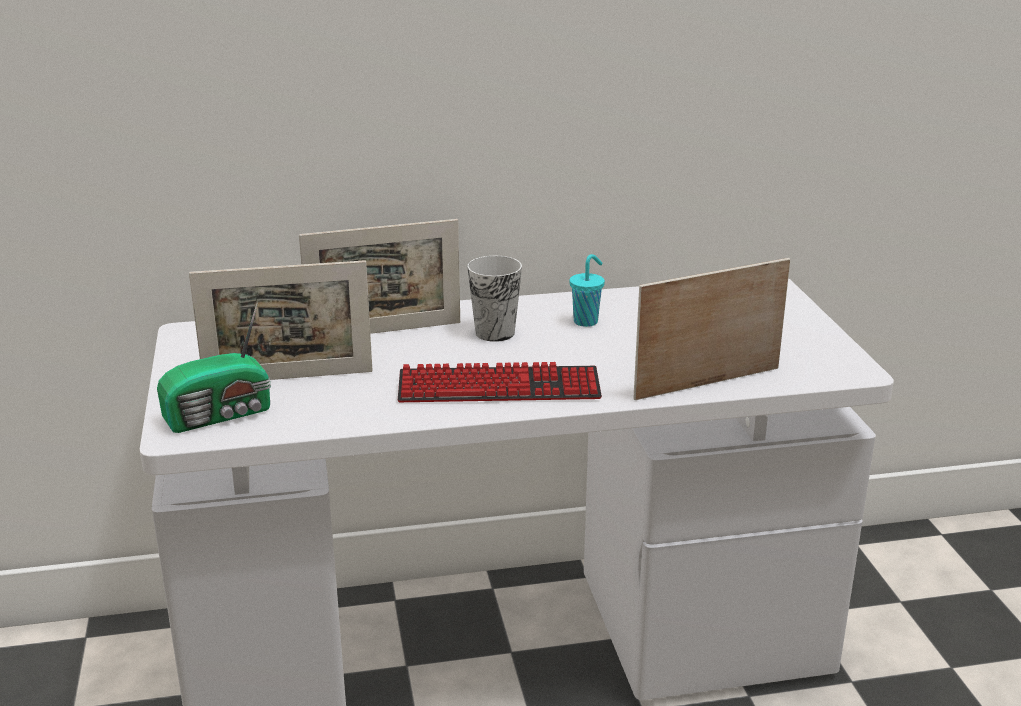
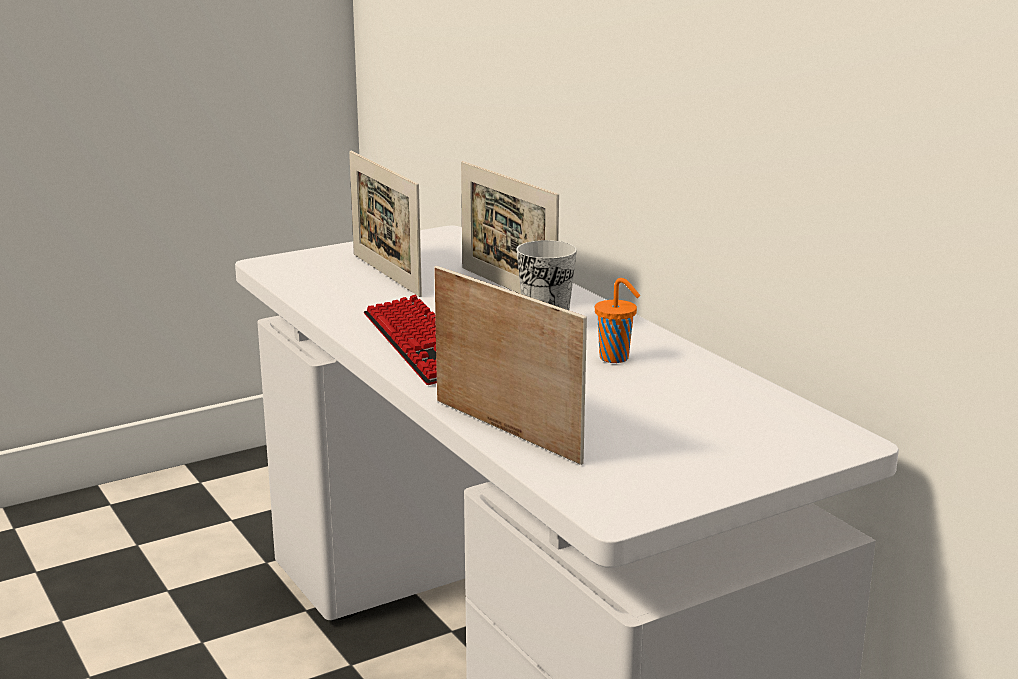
camera: 70 degrees right, 5 degrees down
radio [157,302,271,433] -> none
turquoise cup [569,254,605,327] -> orange cup [595,278,640,363]

